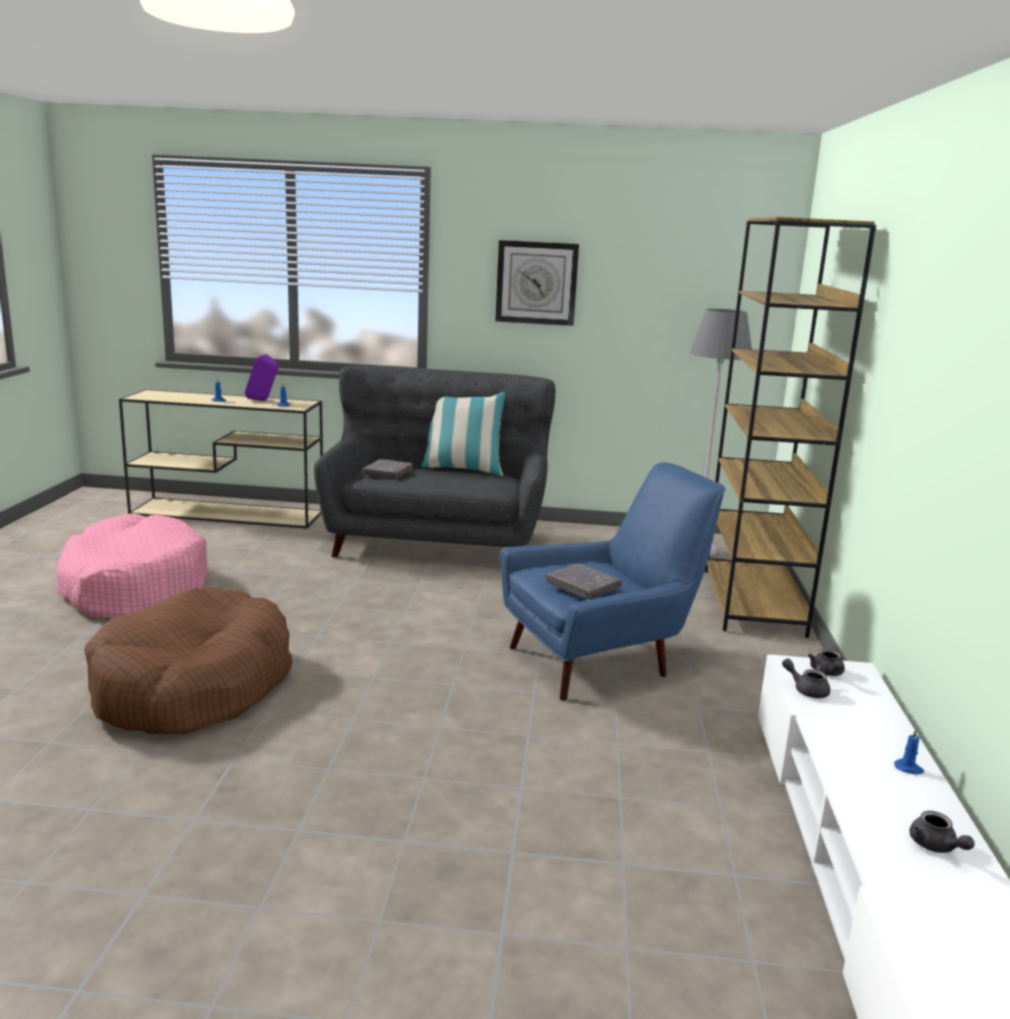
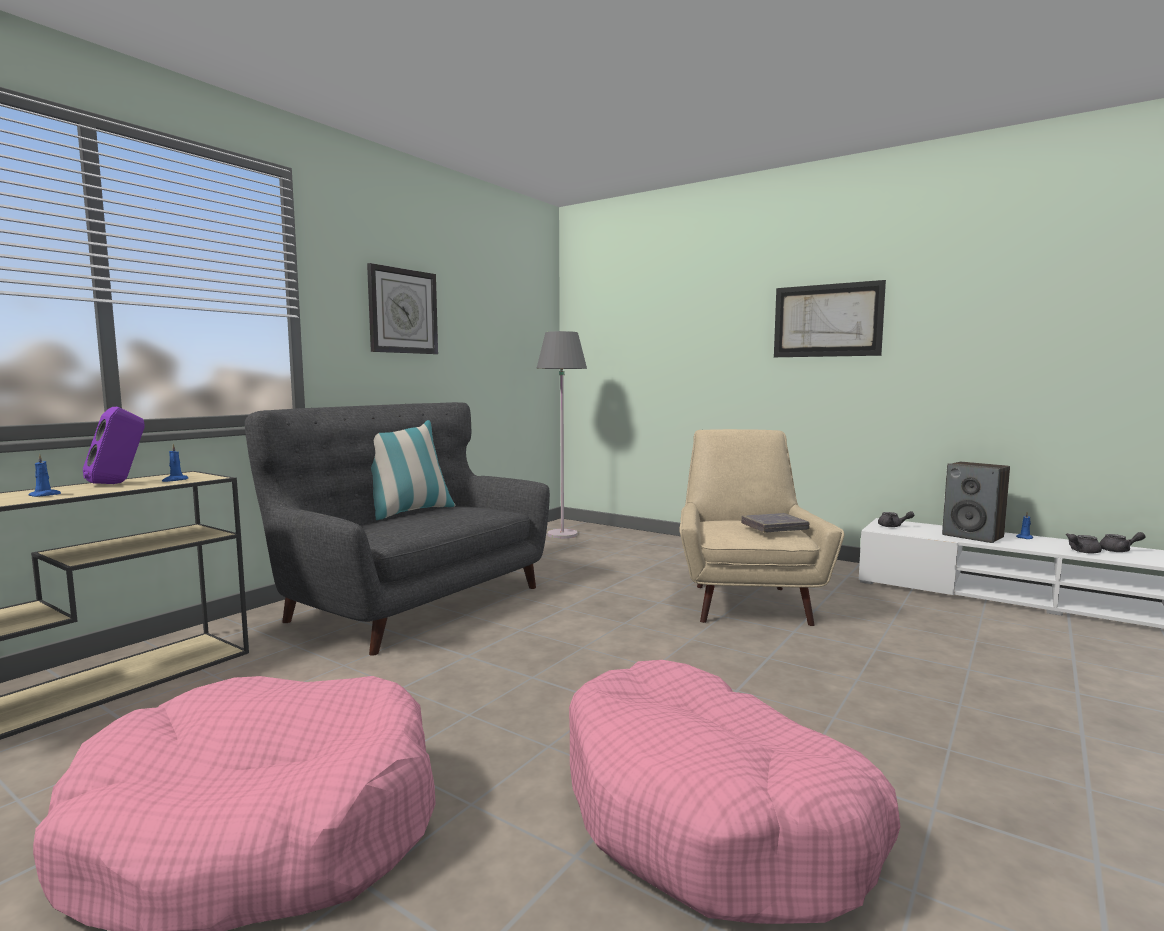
camera: 60 degrees left, 10 degrees down
brown dog bed [84,586,292,734] -> pink dog bed [569,660,900,924]
grey book [363,459,413,479] -> none
blue armchair [500,462,725,701] -> beige armchair [679,429,845,626]
brown bookcase [705,217,876,638] -> none
grey teapot [782,658,830,698] -> grey teapot moved to [1065,533,1102,554]
none -> picture [774,280,886,357]
none -> speaker [942,462,1010,543]

